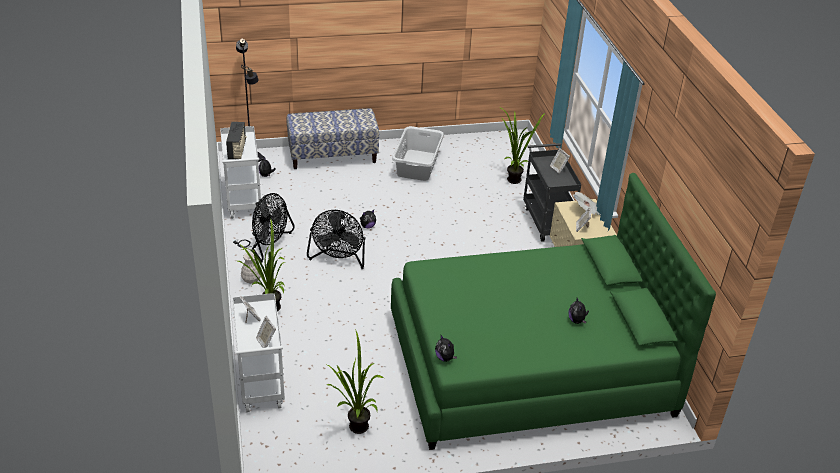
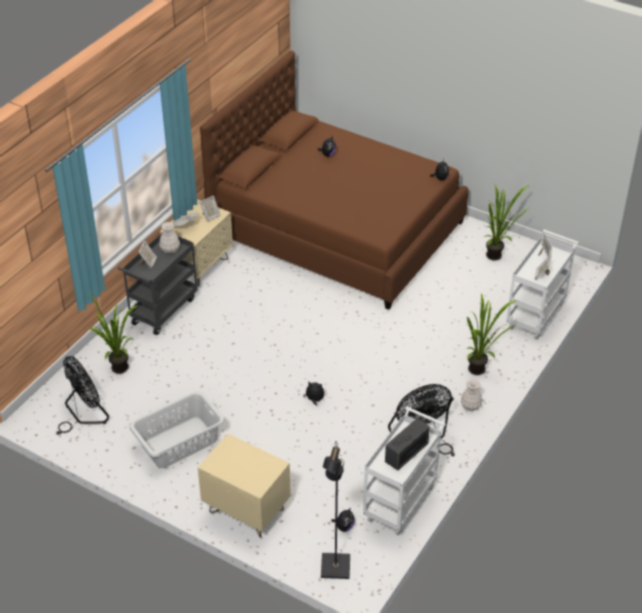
camera: 135 degrees left, 5 degrees up
bench [286,108,379,169] -> beige nightstand [198,434,291,538]
black fan [307,209,366,269] -> black fan moved to [56,356,109,435]
green bed [391,173,716,450] -> brown bed [200,51,468,310]
none -> white vase [159,222,180,253]

